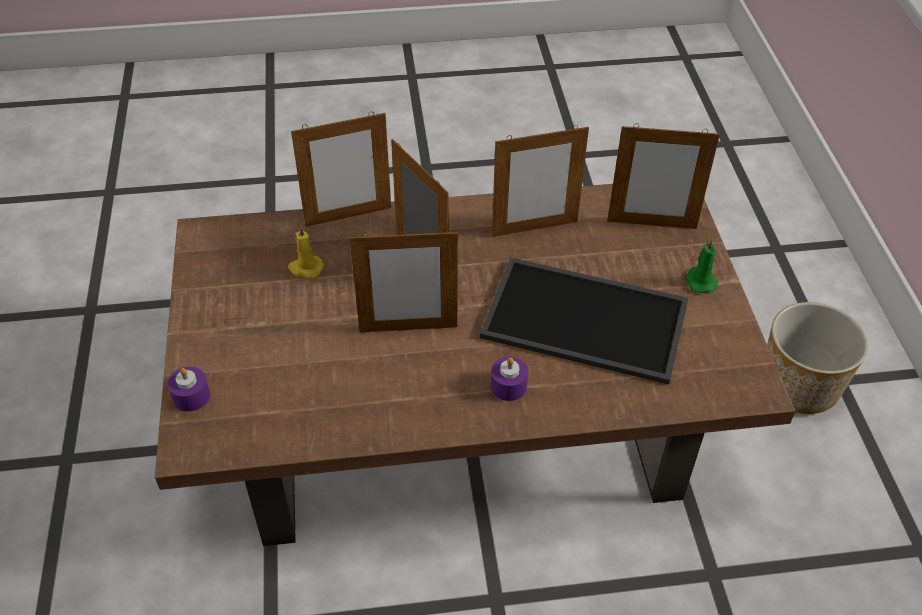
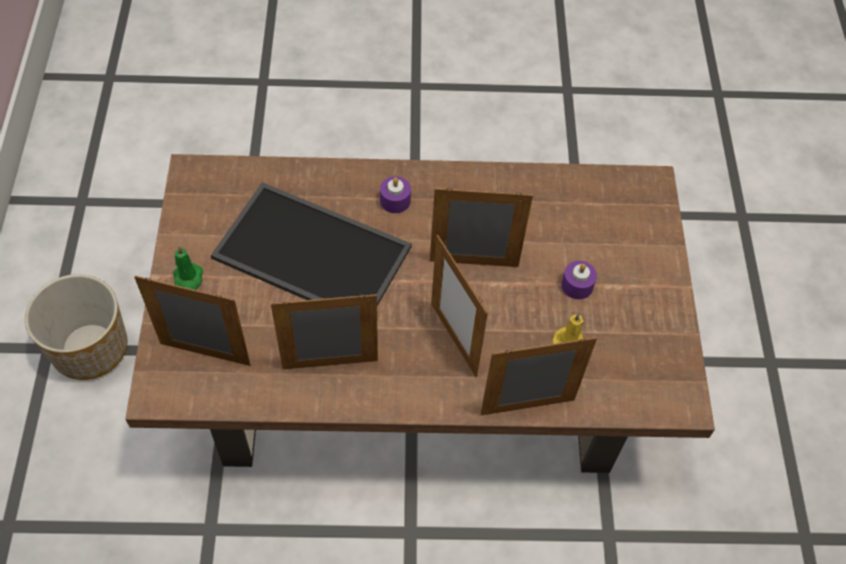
camera: 175 degrees left, 10 degrees up
purple candle [167,367,210,411] -> purple candle moved to [561,261,597,299]

